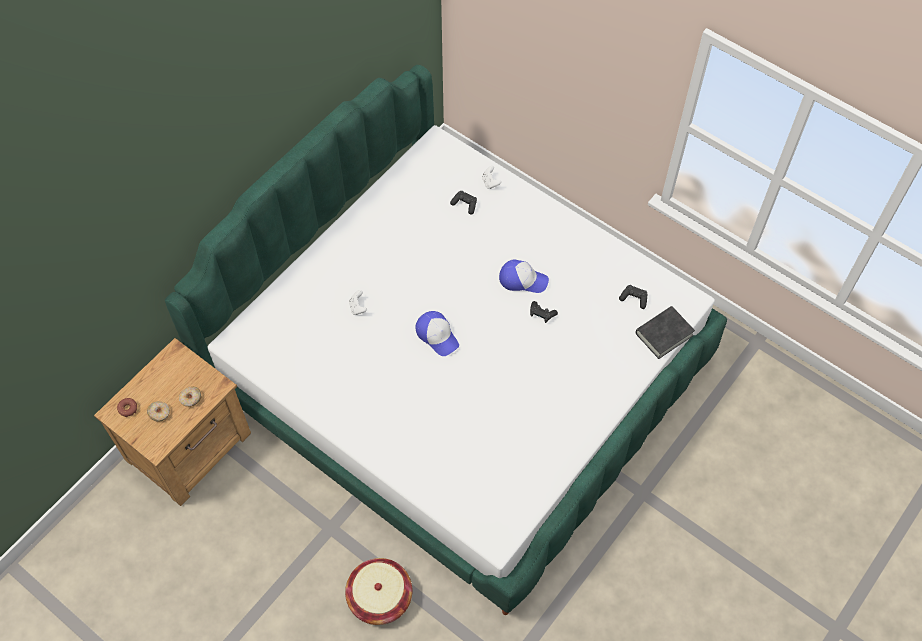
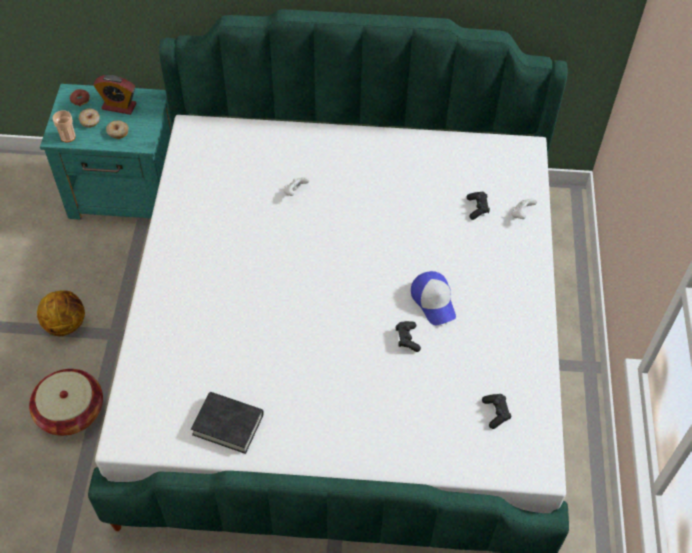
camera: 55 degrees right, 5 degrees down
brown nightstand [94,338,251,506] -> turquoise nightstand [40,84,172,220]
cap [415,311,459,356] -> none
black book [636,306,695,359] -> black book moved to [191,392,264,454]
none -> basketball [37,290,85,336]
none -> cup [52,110,76,142]
none -> alarm clock [93,75,137,115]

